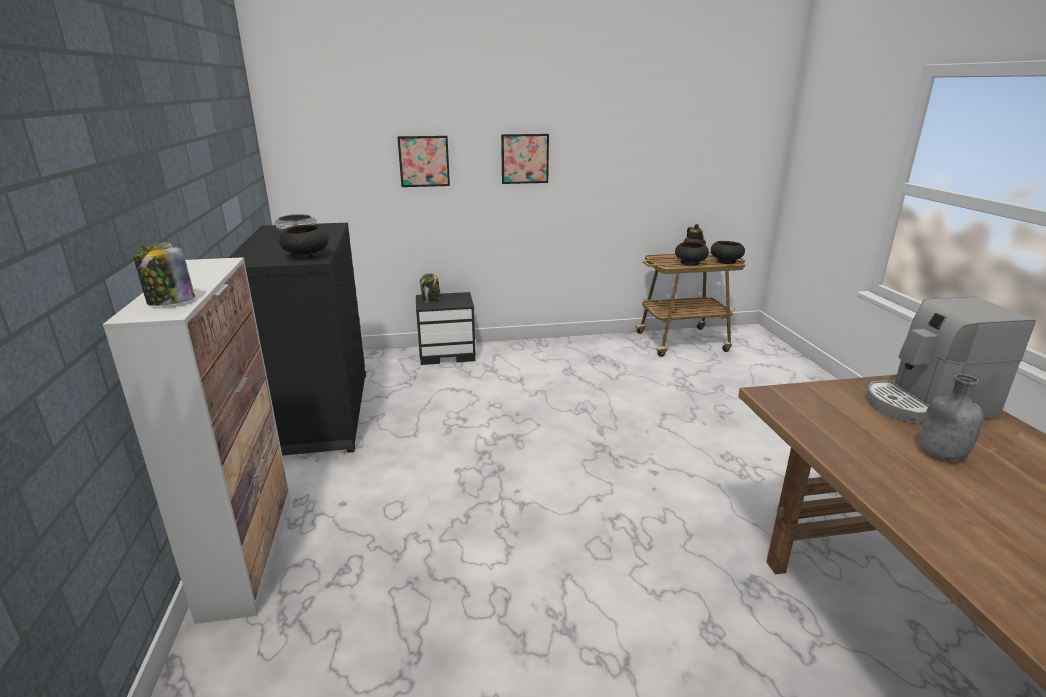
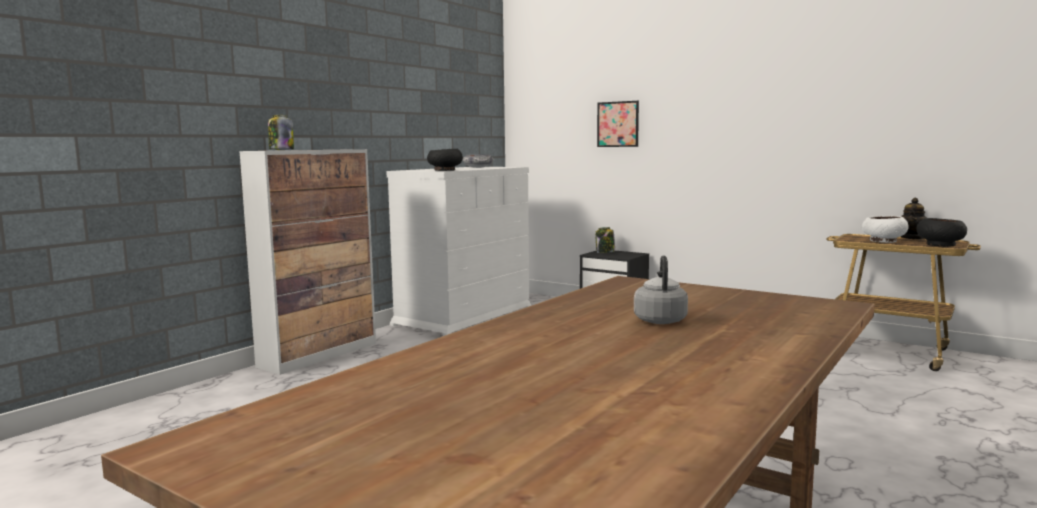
camera: 45 degrees right, 15 degrees down
black dresser [228,223,366,456] -> white dresser [386,167,531,336]
picture [501,134,549,184] -> none
black bowl [675,242,709,265] -> white bowl [862,216,909,243]
coffee machine [867,296,1035,424] -> none
grey bottle [920,374,984,460] -> grey kettle [634,255,688,324]

